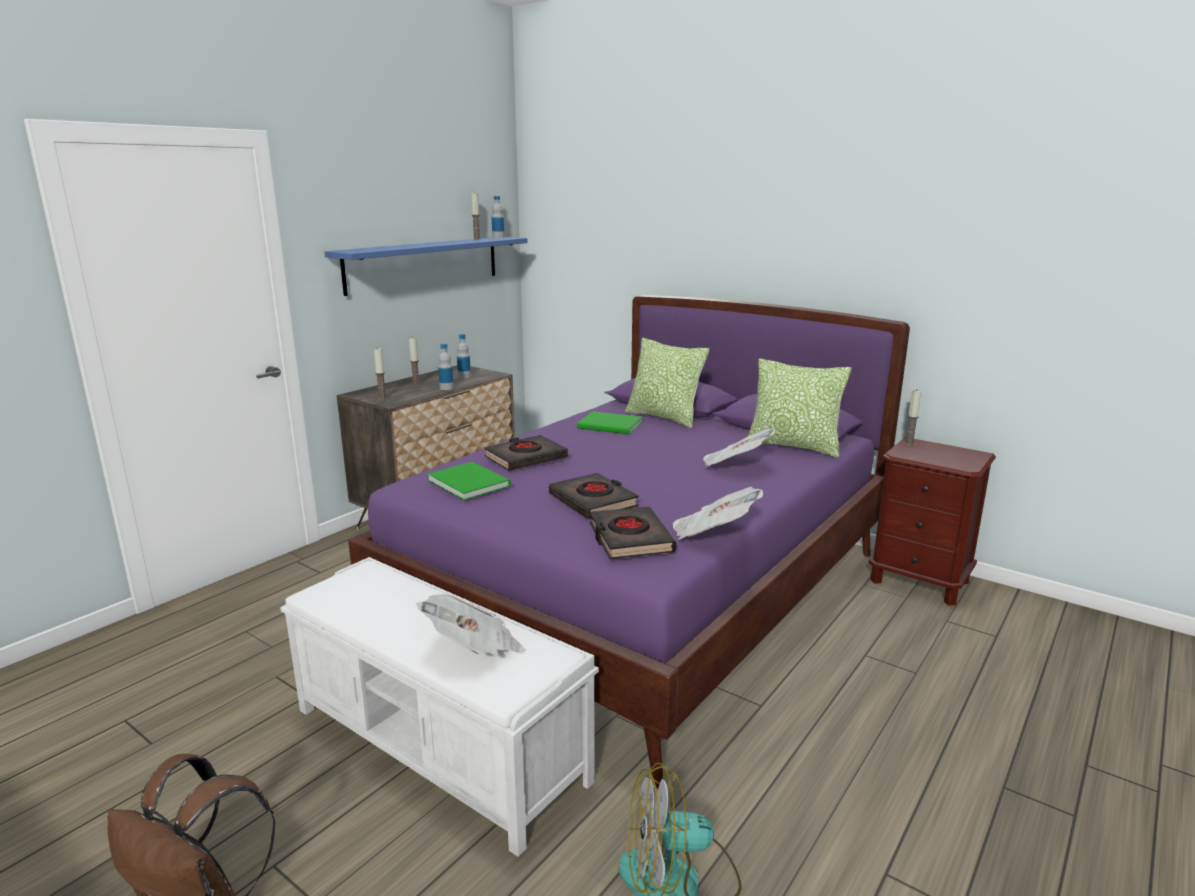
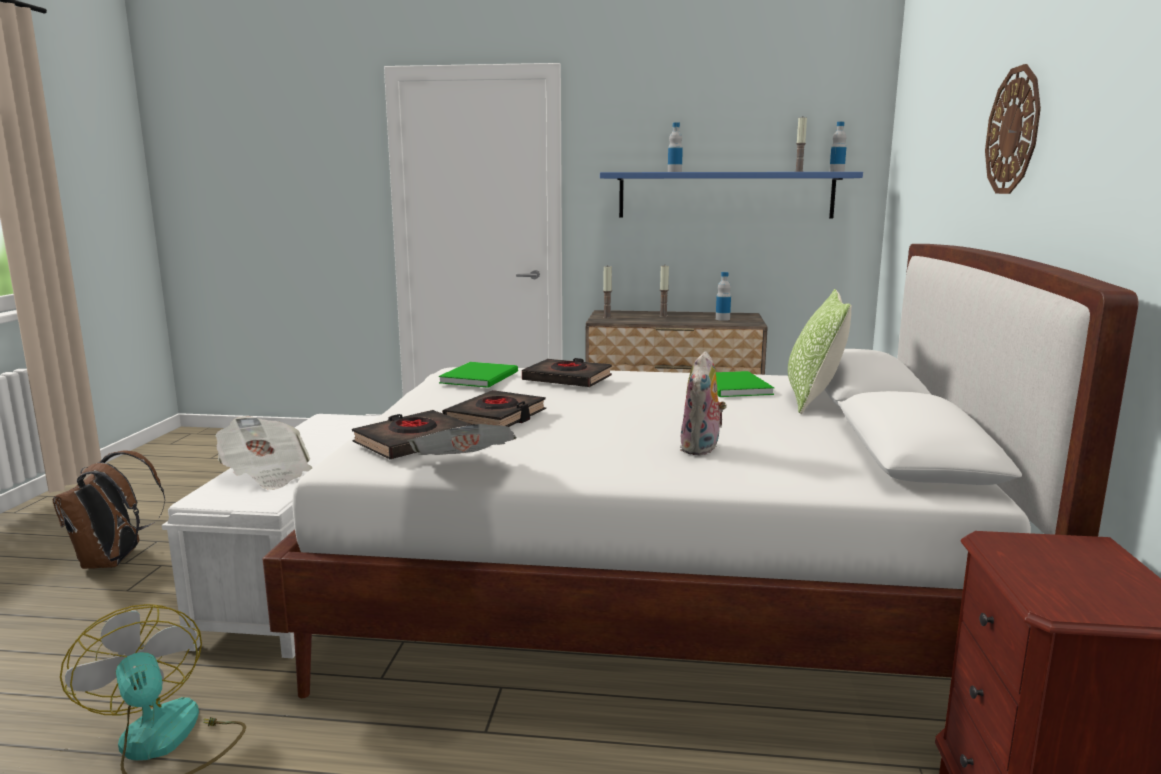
camera: 60 degrees right, 5 degrees down
purple bed [348,295,910,788] -> white bed [262,244,1138,699]
bottle [438,344,454,390] -> bottle moved to [668,122,683,172]
newspaper [703,428,775,467] -> plush toy [680,351,727,455]
pillow [748,359,851,457] -> none
candle [904,390,922,446] -> none
none -> wall clock [985,64,1041,194]

